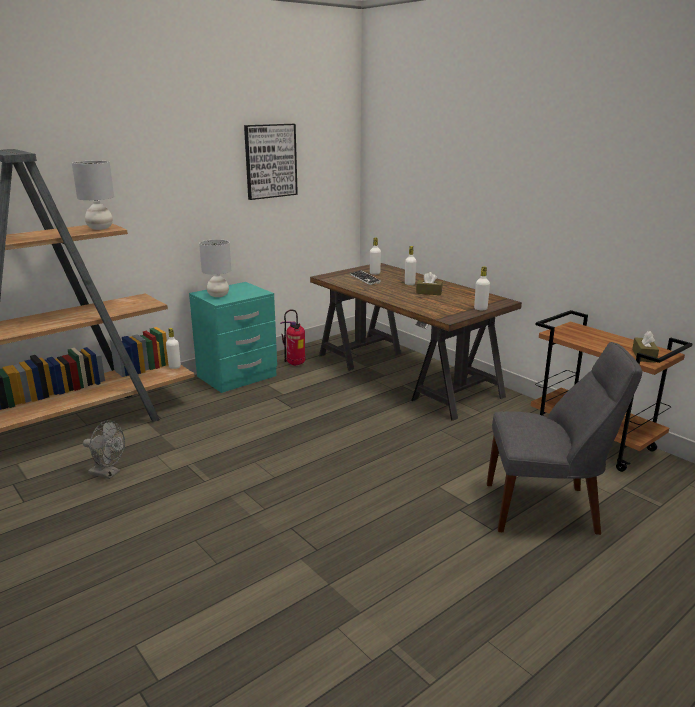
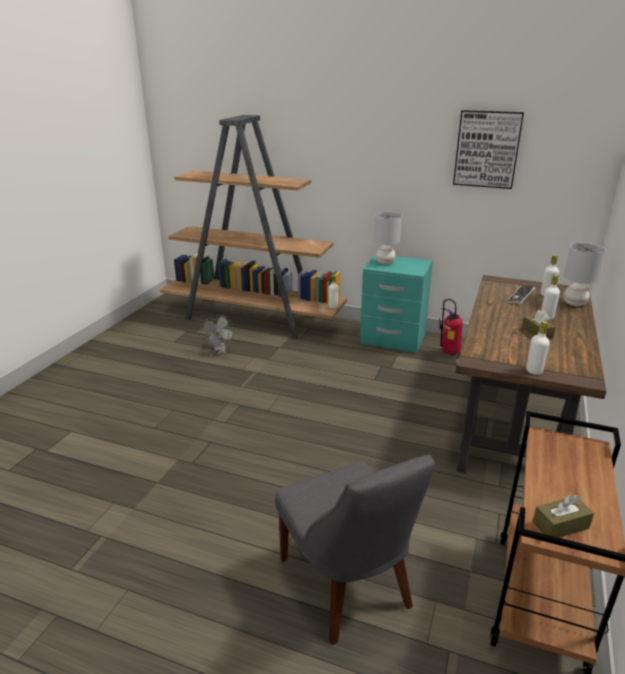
camera: 60 degrees right, 5 degrees up
grey table lamp [72,161,114,230] -> grey table lamp moved to [564,243,605,306]

